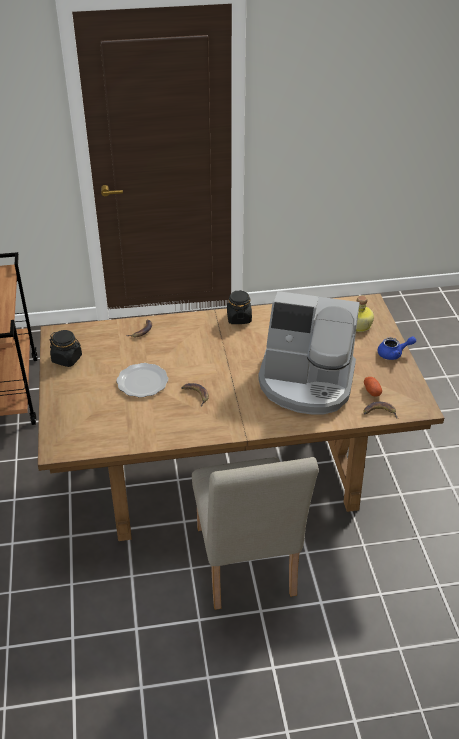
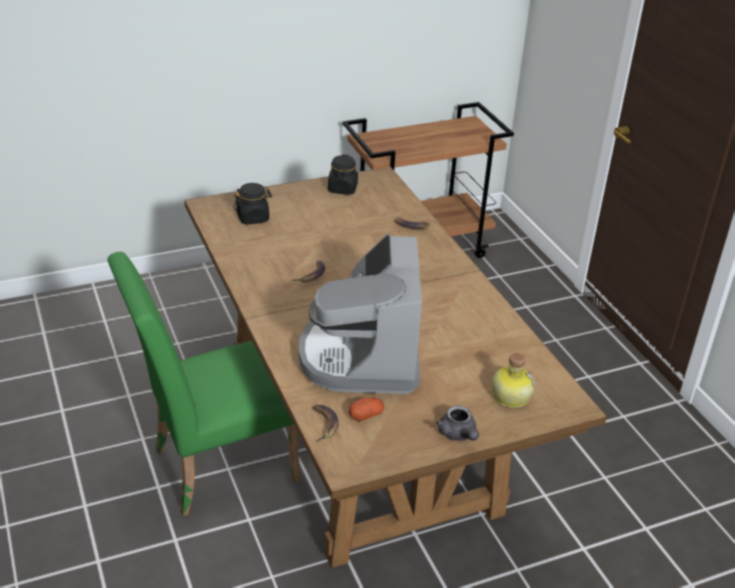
camera: 75 degrees right, 5 degrees down
plate [116,363,168,397] -> none
beige chair [192,457,319,610] -> green chair [107,252,300,516]
black jar [227,290,252,324] -> black jar moved to [234,183,272,224]
blue teapot [378,336,416,360] -> grey teapot [436,406,479,441]

